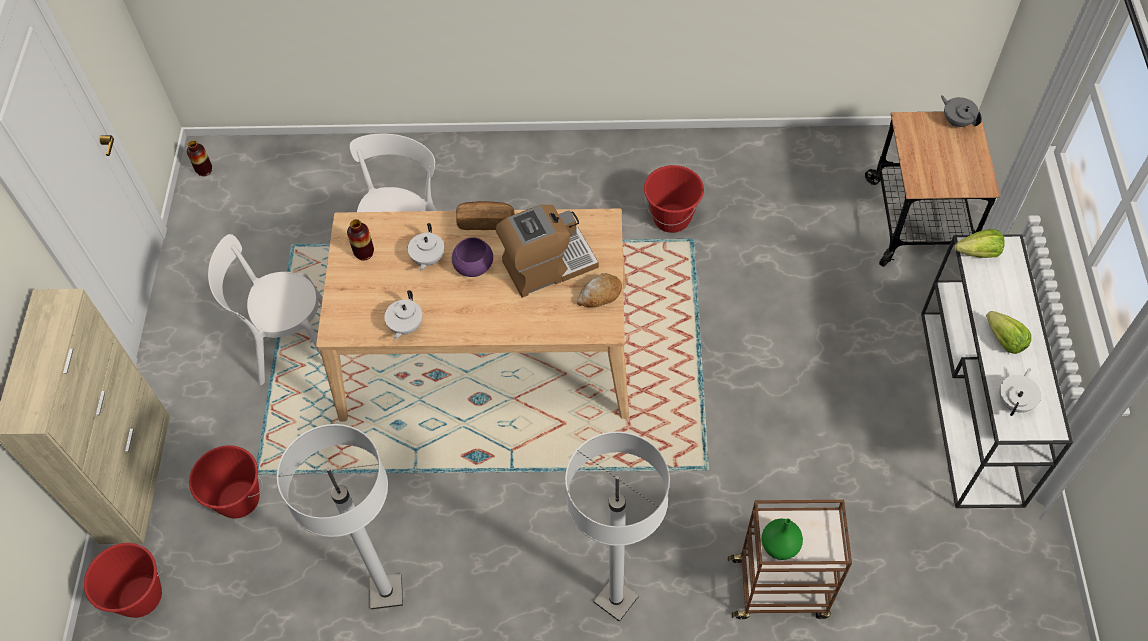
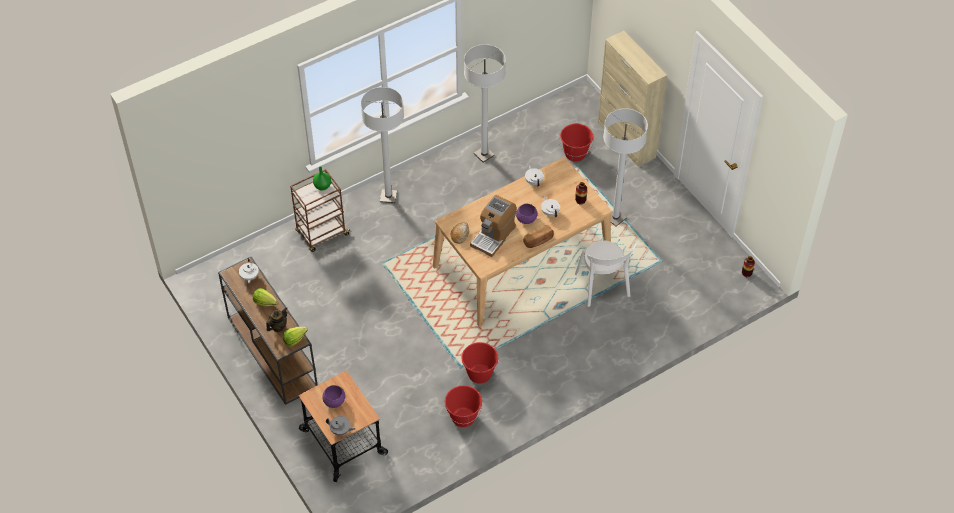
camera: 145 degrees right, 5 degrees down
red bucket [84,543,163,618] -> red bucket moved to [445,385,482,427]
white chair [208,234,323,385] -> white floor lamp [603,108,648,226]
white console table [921,234,1073,508] -> brown console table [218,257,318,405]
none -> teapot [266,307,287,332]
none -> purple bowl [322,385,345,408]

